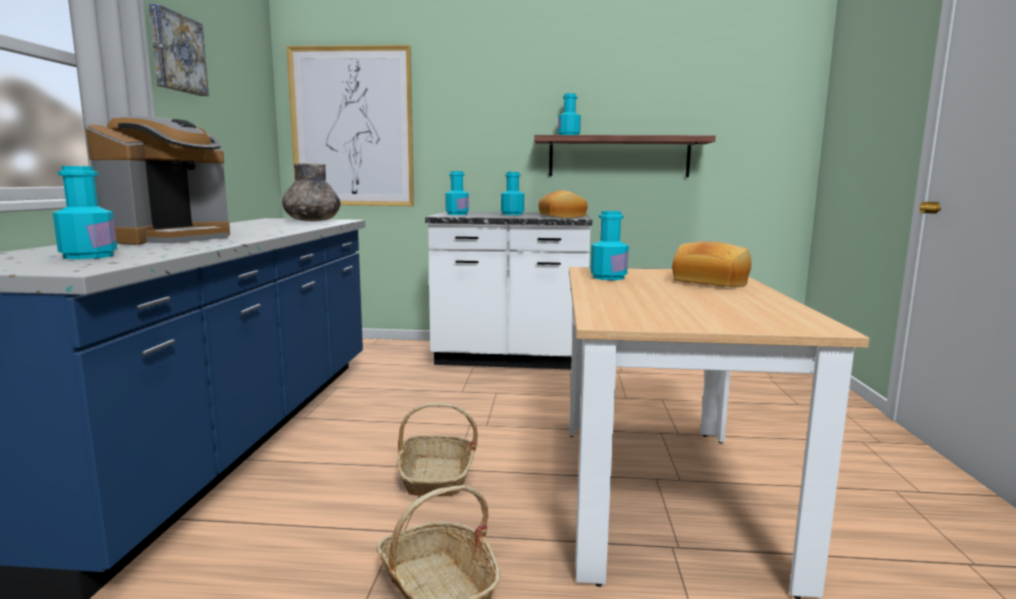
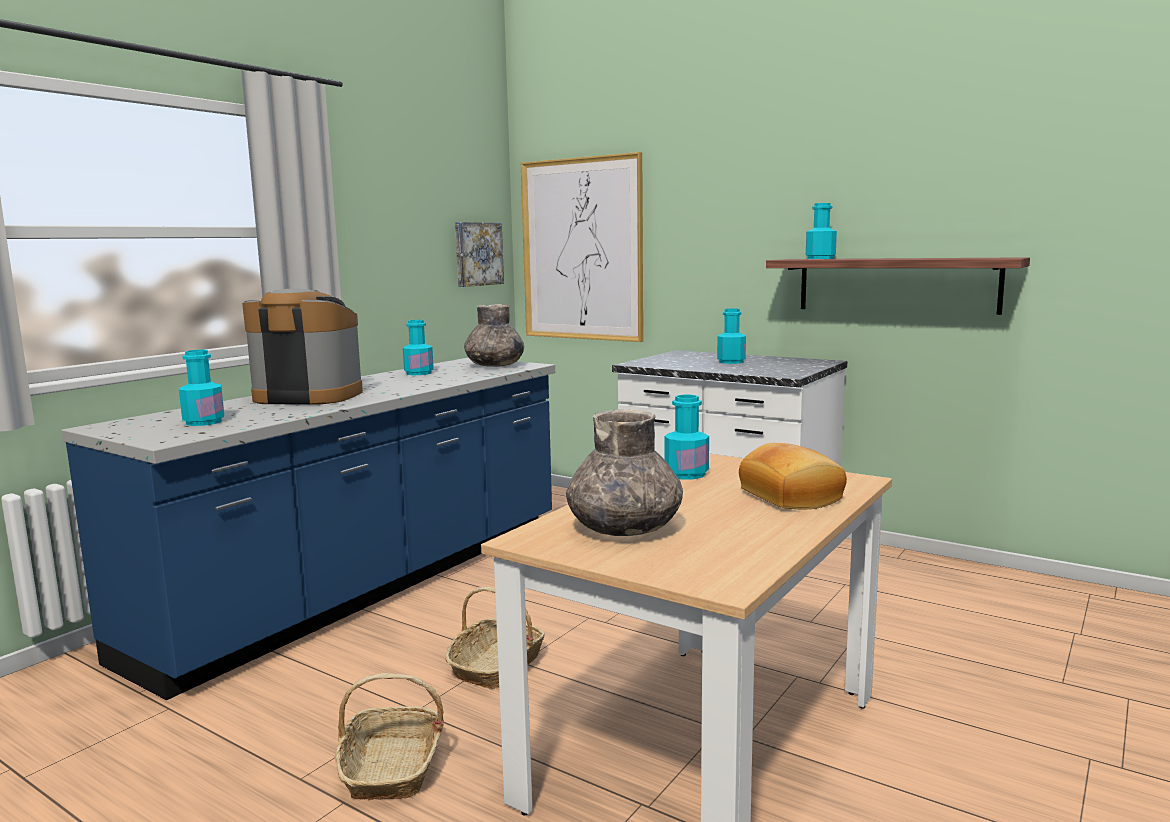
camera: 30 degrees right, 0 degrees up
coffee machine [85,116,230,245] -> coffee machine turned 135 degrees counterclockwise [242,289,363,405]
picture [149,4,209,96] -> picture moved to [455,222,504,287]
turquoise bottle [445,171,469,215] -> turquoise bottle moved to [403,320,434,375]
bread [538,190,588,218] -> none
none -> grey vase [566,409,683,536]

